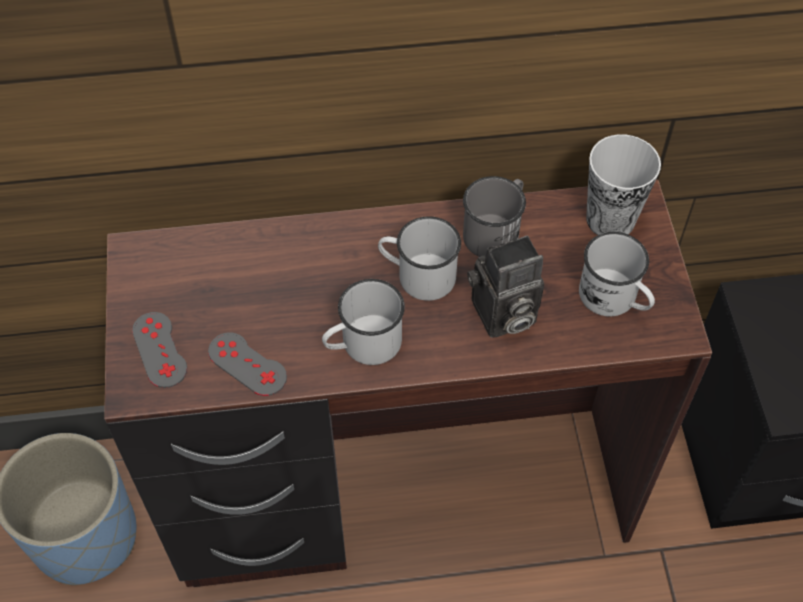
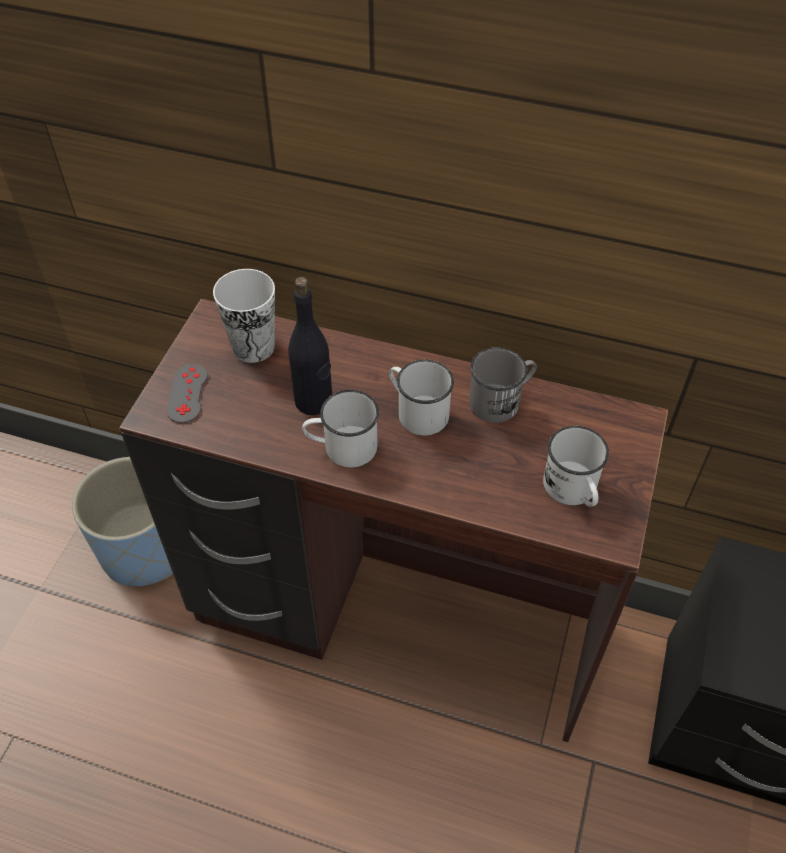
camera: 25 degrees right, 5 degrees down
grey game controller [208,332,287,396] -> none
camera [467,236,544,338] -> none
cup [586,134,661,235] -> cup moved to [213,269,275,363]
none -> black bottle [288,277,332,415]

